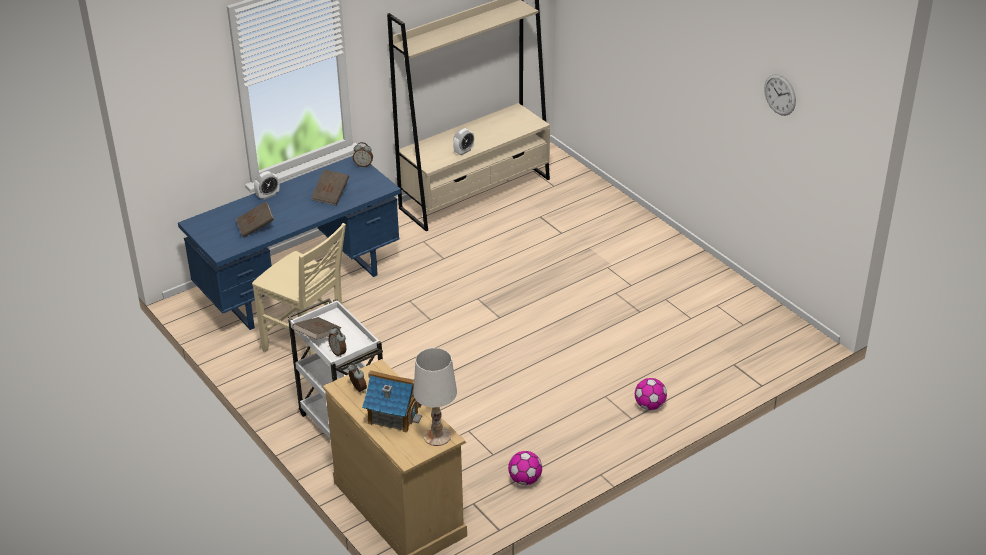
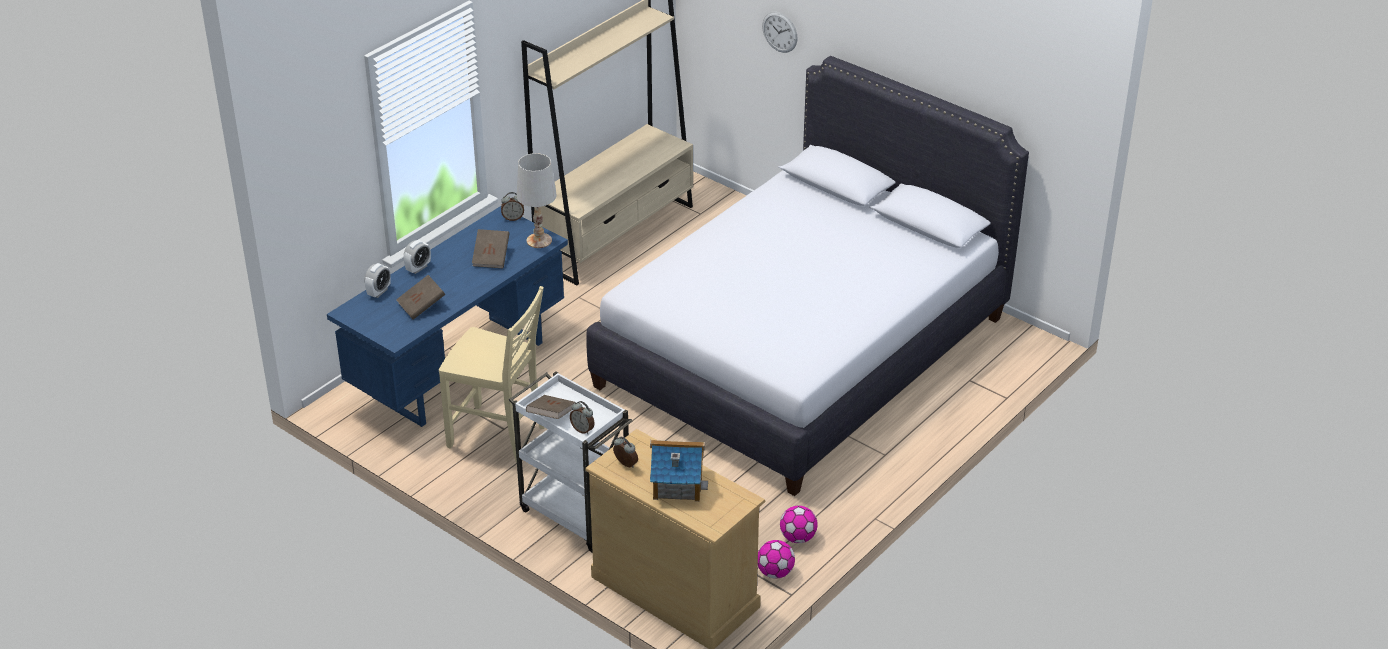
camera: 15 degrees left, 0 degrees up
white table lamp [413,348,457,446] -> white table lamp moved to [517,153,557,248]
alarm clock [453,128,474,155] -> alarm clock moved to [365,263,391,298]
football [635,378,667,410] -> football moved to [758,540,795,579]
wall clock [764,74,796,116] -> wall clock moved to [762,11,798,53]
none -> white bed [586,56,1029,496]

